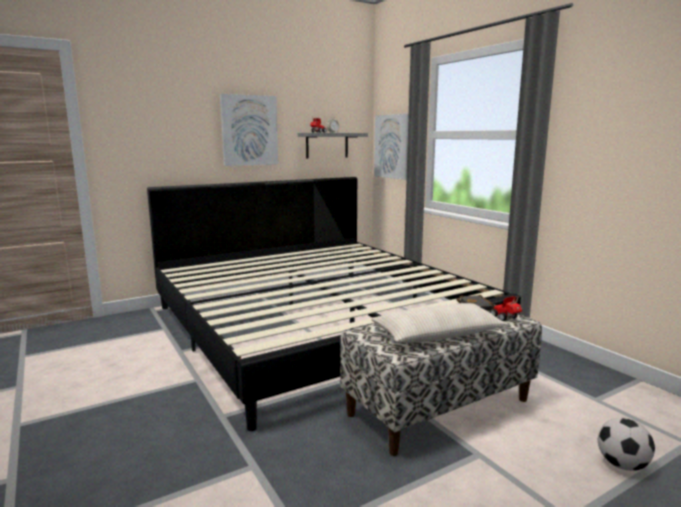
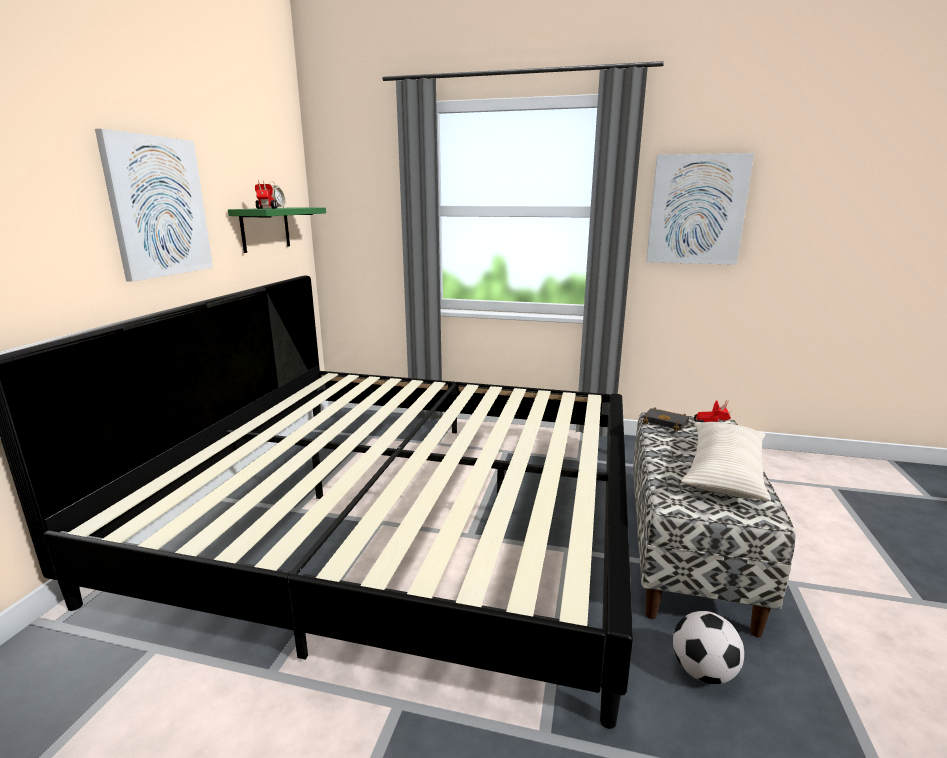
camera: 45 degrees left, 5 degrees up
grey shelf [298,133,368,158] -> green shelf [228,207,326,253]
picture [374,114,409,180] -> picture moved to [646,153,754,265]
football [598,418,655,471] -> football moved to [673,611,744,684]

